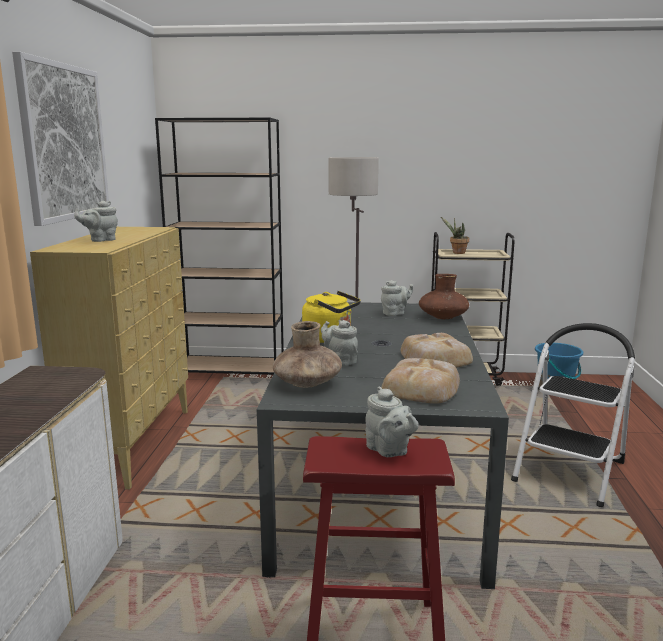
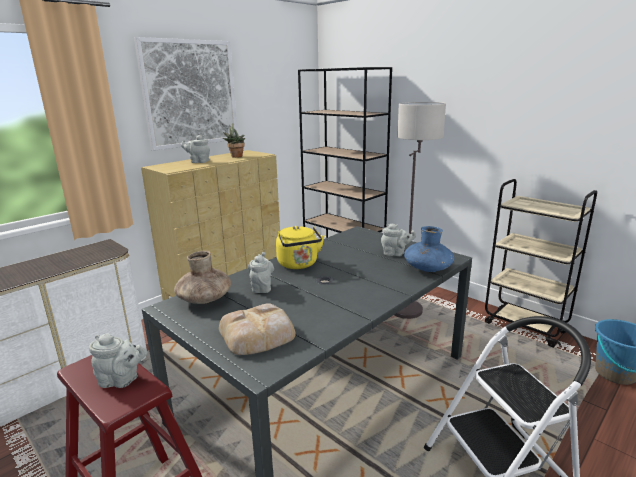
camera: 40 degrees right, 5 degrees up
grey teapot [365,386,419,457] -> grey teapot turned 90 degrees counterclockwise [89,334,147,388]
bread [401,333,473,368] -> none
brown vase [419,274,469,319] -> blue vase [404,226,454,272]
potted plant [441,217,469,254] -> potted plant moved to [223,123,245,158]

